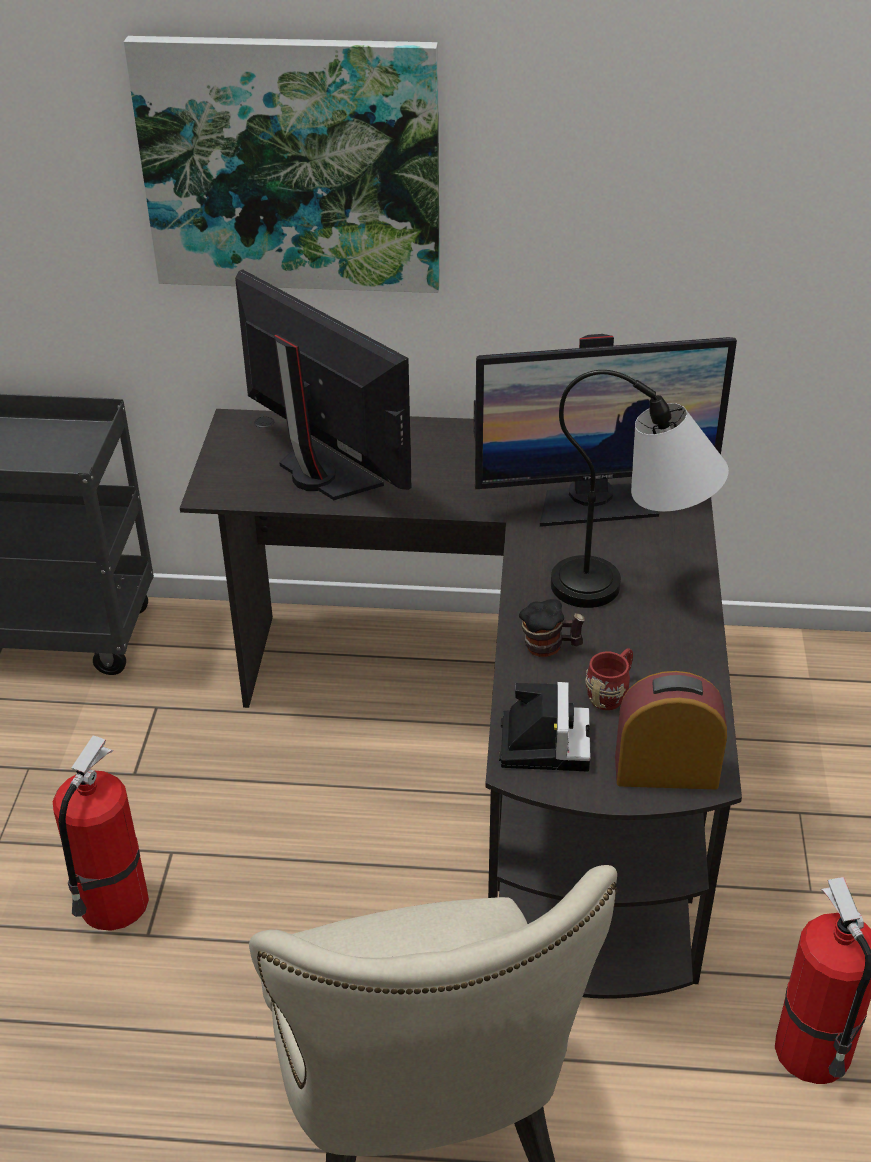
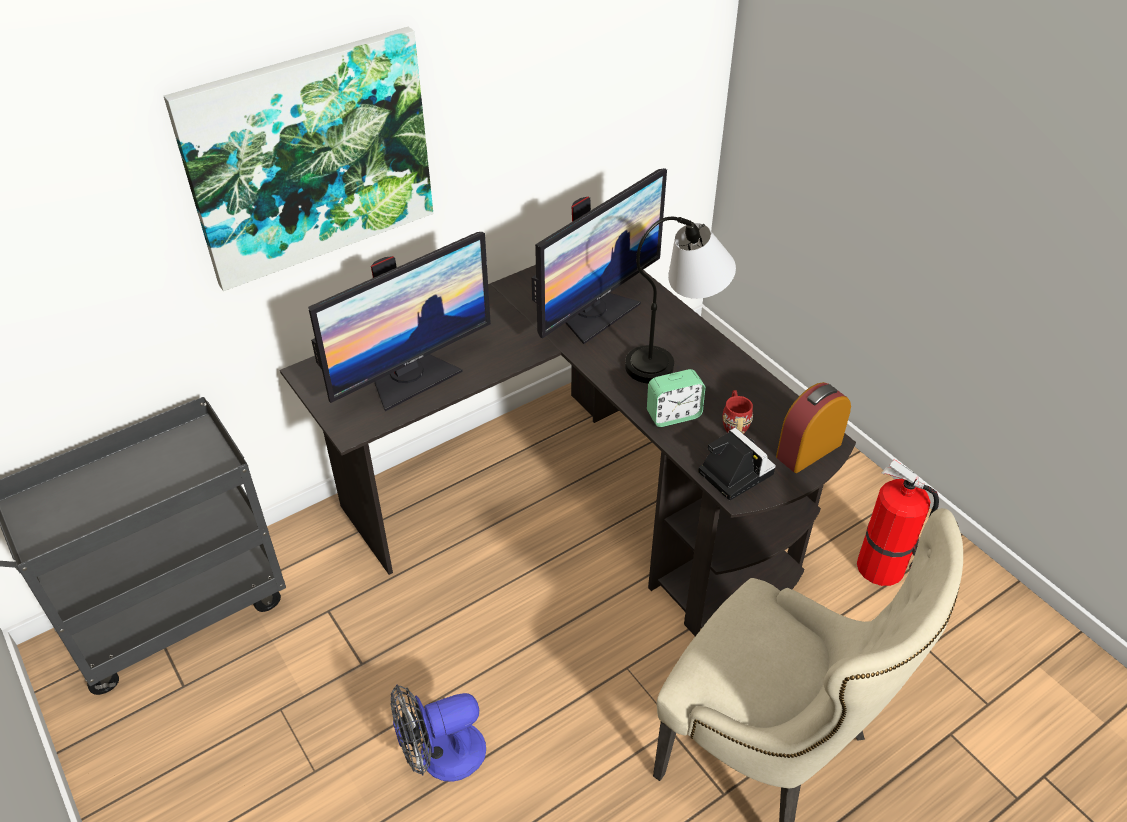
camera: 40 degrees left, 5 degrees up
fire extinguisher [53,735,149,931] -> fan [391,684,486,782]
monitor [235,269,412,500] -> monitor turned 135 degrees clockwise [308,232,491,411]
mug [519,599,585,657] -> alarm clock [647,369,705,427]

